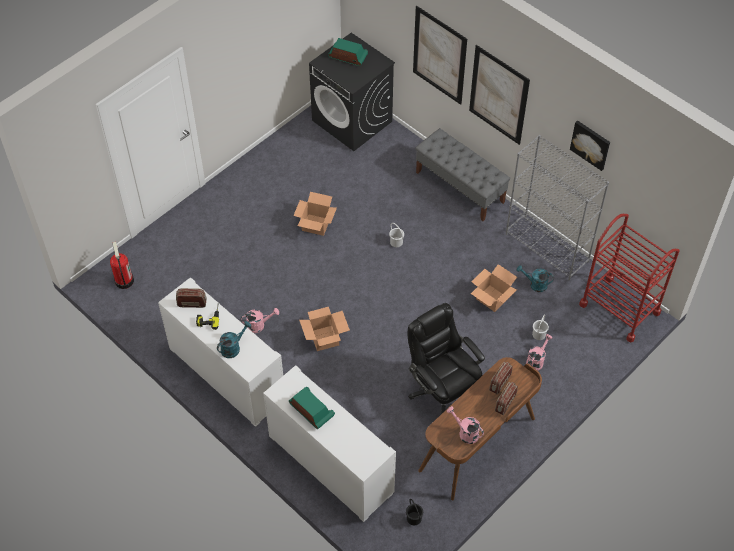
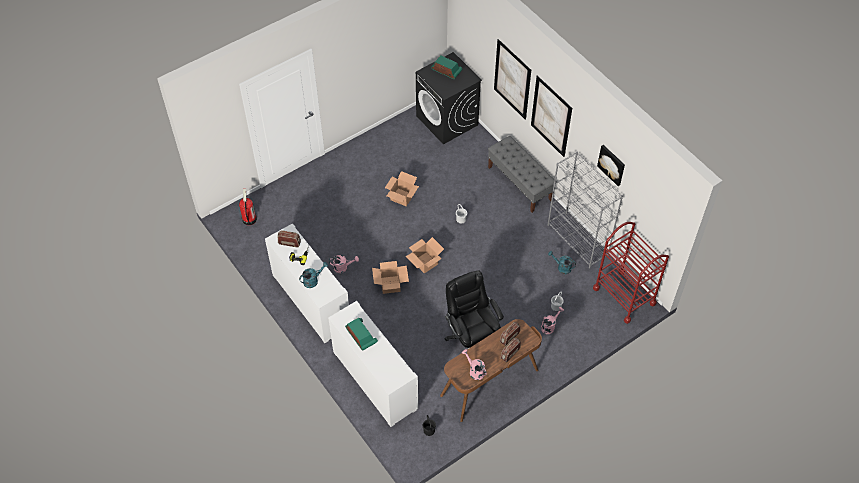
camera: 10 degrees right, 0 degrees up
cardboard box [471,264,517,312] -> cardboard box moved to [406,237,444,273]

